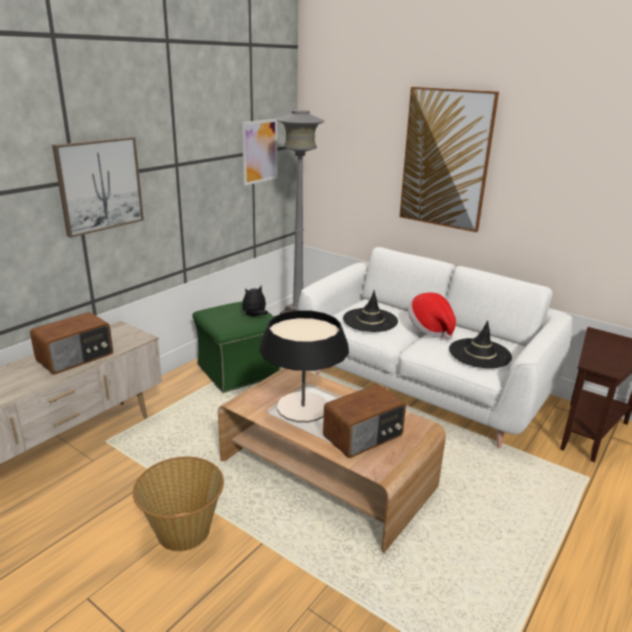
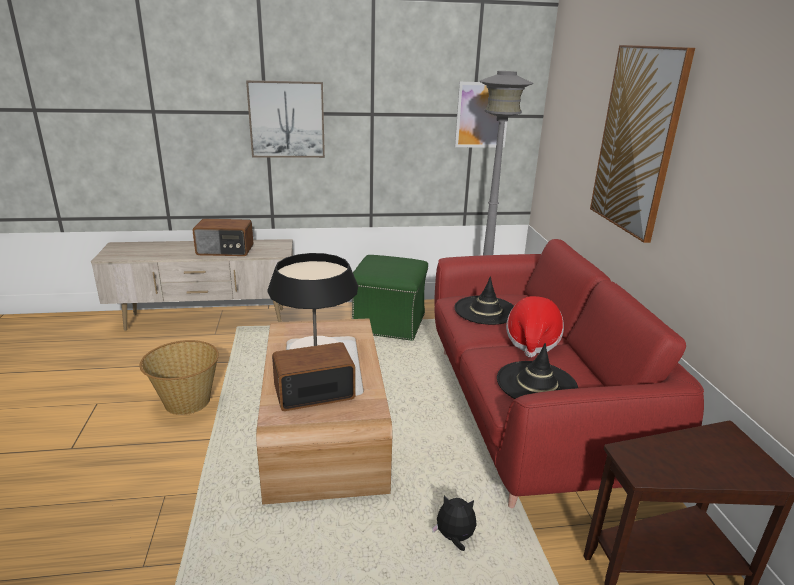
camera: 45 degrees right, 0 degrees up
plush toy [242,286,268,317] -> plush toy moved to [432,496,477,551]
white sofa [298,247,572,449] -> red sofa [435,239,704,508]
radio [323,385,406,458] -> radio turned 150 degrees clockwise [272,342,356,411]

